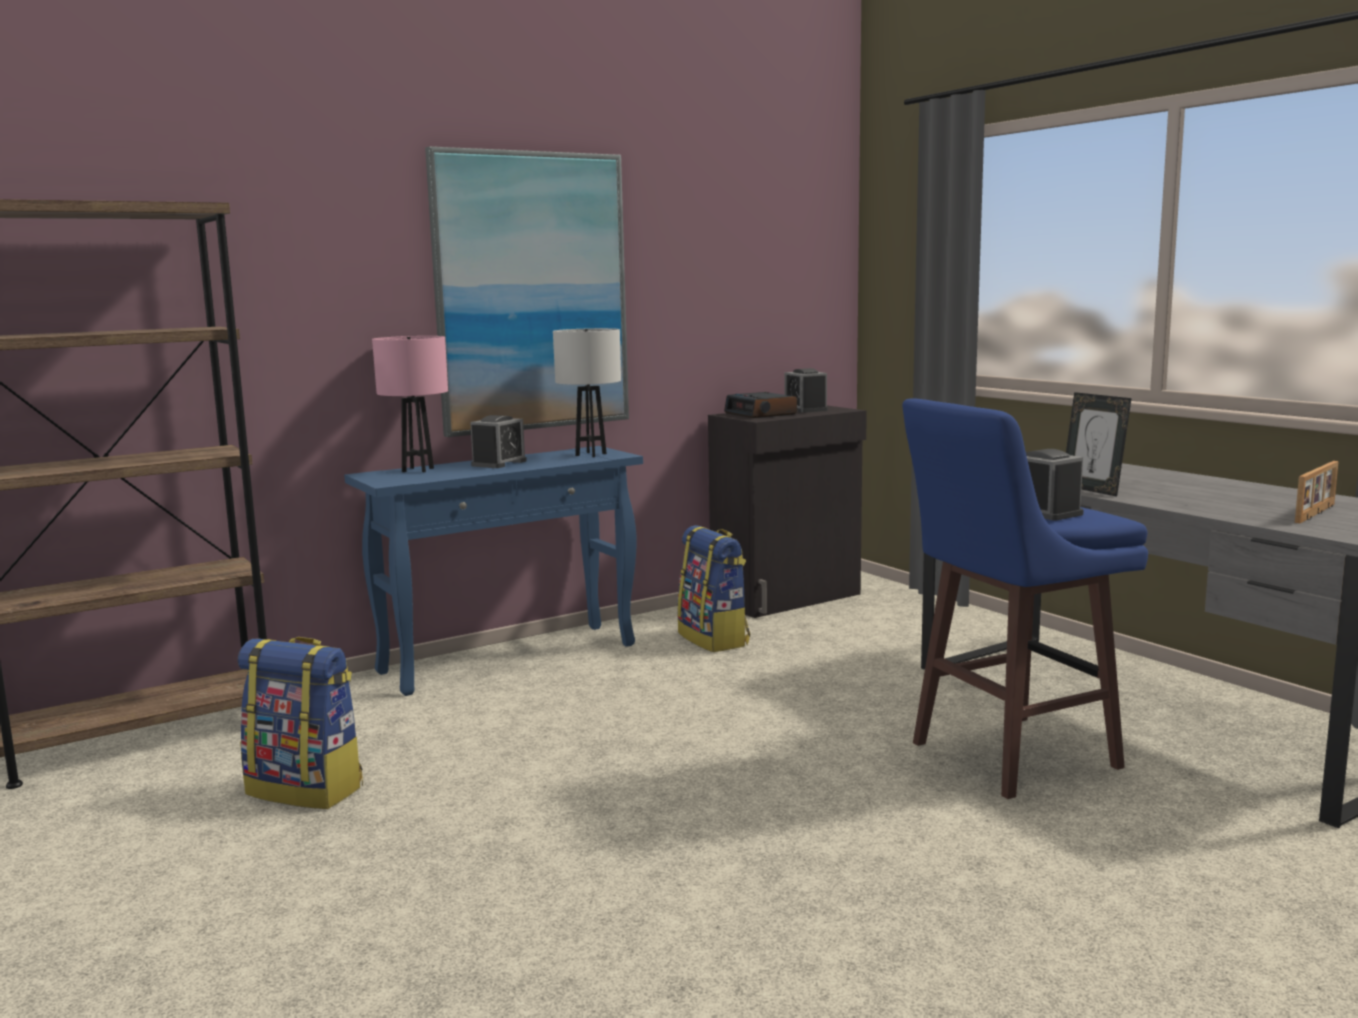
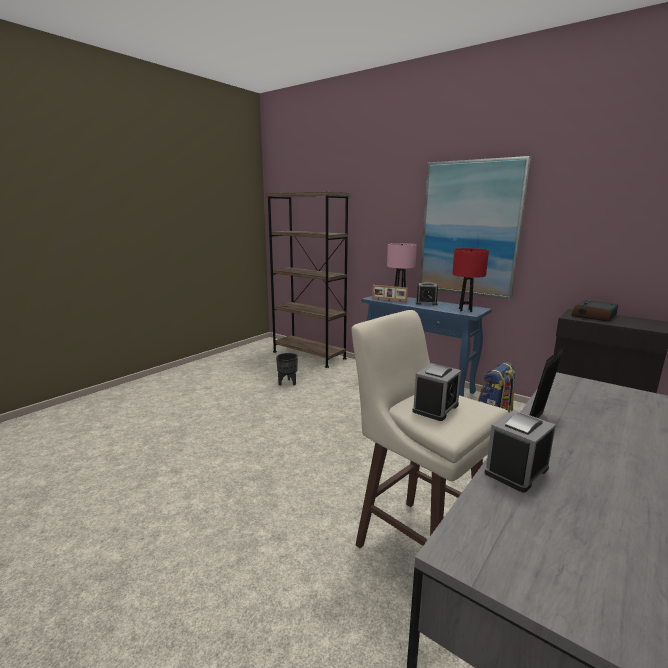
camera: 70 degrees right, 5 degrees up
backpack [238,637,363,809] -> black planter [276,353,298,386]
white table lamp [553,328,621,457] -> red table lamp [452,248,489,312]
alarm clock [785,368,828,413] -> alarm clock moved to [485,410,556,493]
blue stool [902,398,1148,799] -> beige stool [351,310,509,548]
picture frame [1295,461,1339,523] -> picture frame moved to [372,285,408,302]

